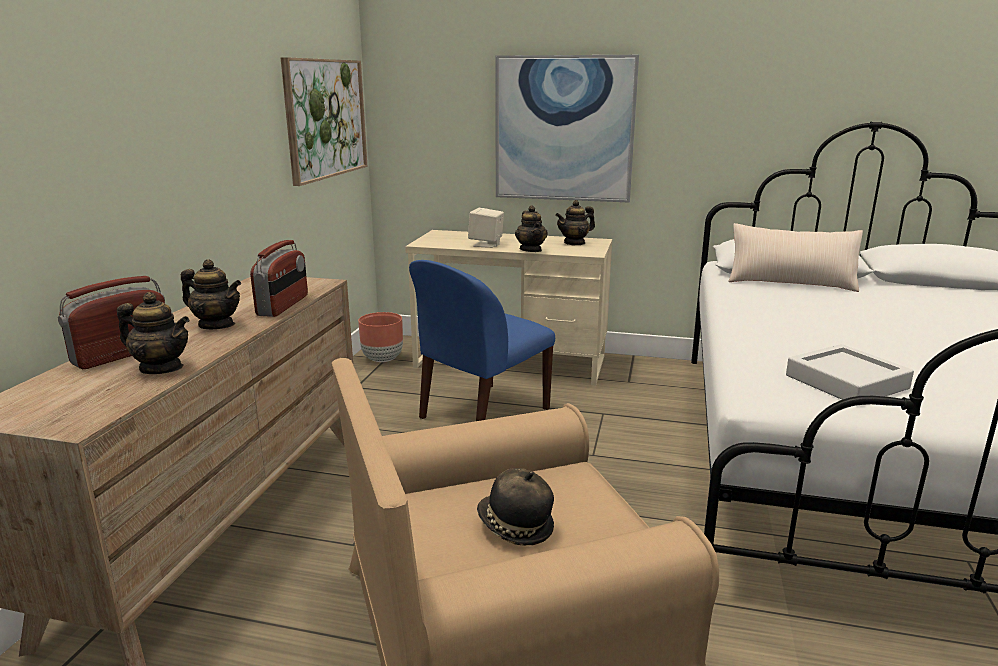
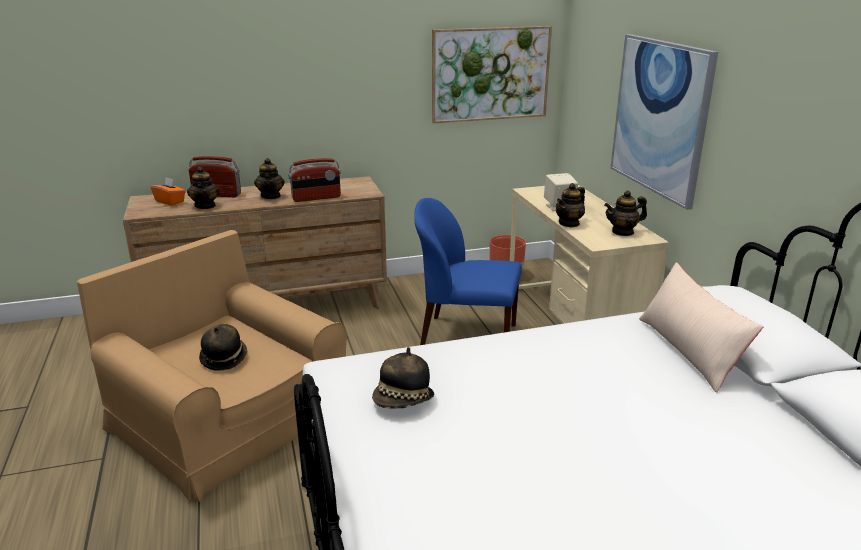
camera: 60 degrees right, 5 degrees up
teapot [555,200,595,245] -> teapot turned 45 degrees counterclockwise [604,191,647,236]
grey tray [786,344,914,406] -> hat [372,347,434,409]
none -> orange tissue box [151,177,186,206]

